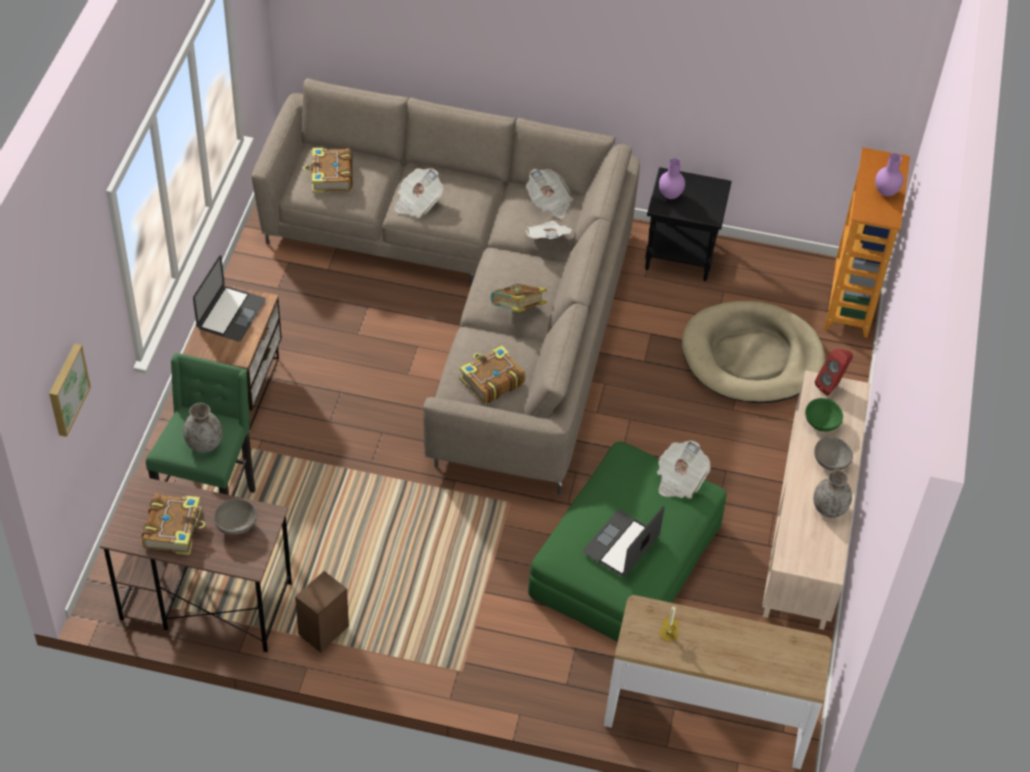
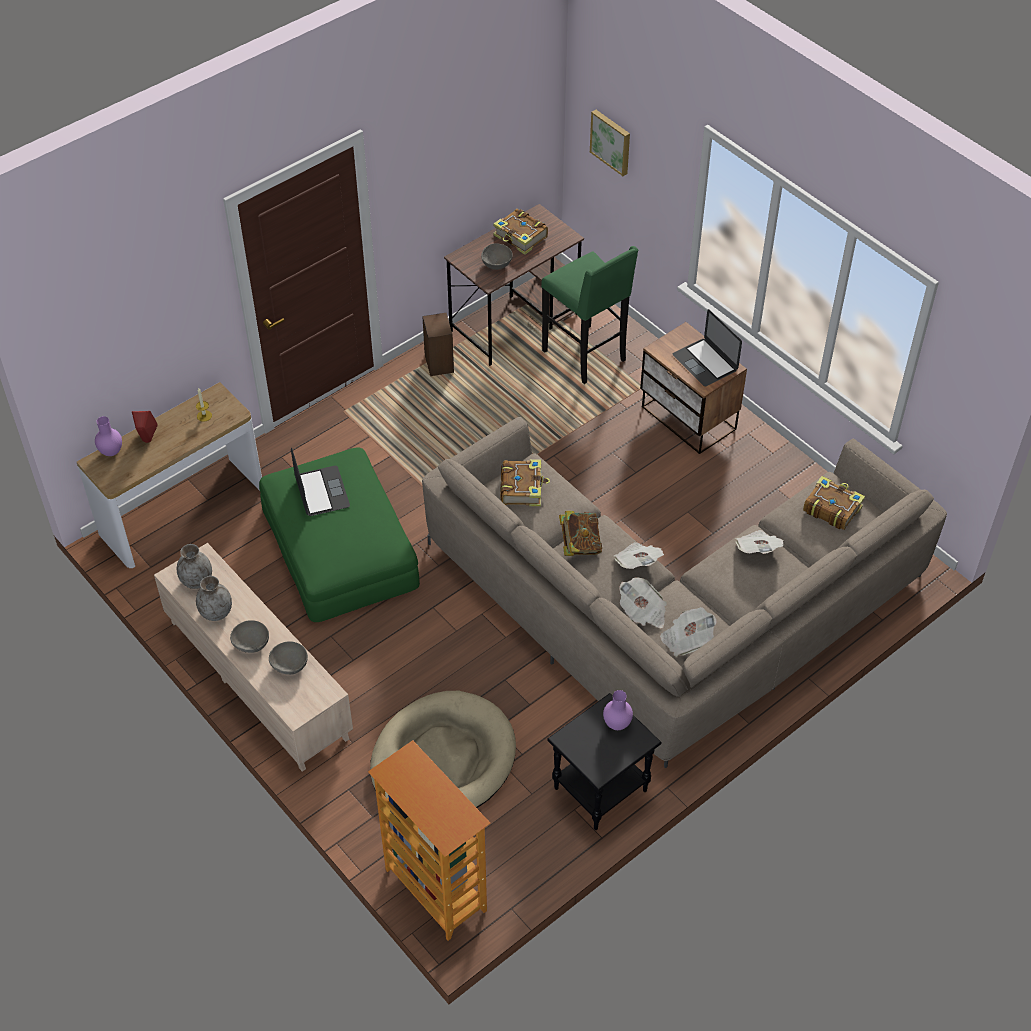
camera: 130 degrees right, 0 degrees up
grey vase [183,403,222,453] -> grey vase moved to [176,544,212,589]
newspaper [657,441,711,499] -> newspaper moved to [614,542,664,569]
green bowl [805,398,843,432] -> grey bowl [269,641,308,675]
red speaker [815,349,853,396] -> red speaker moved to [132,411,158,443]
purple vase [875,153,904,196] -> purple vase moved to [95,416,122,456]

